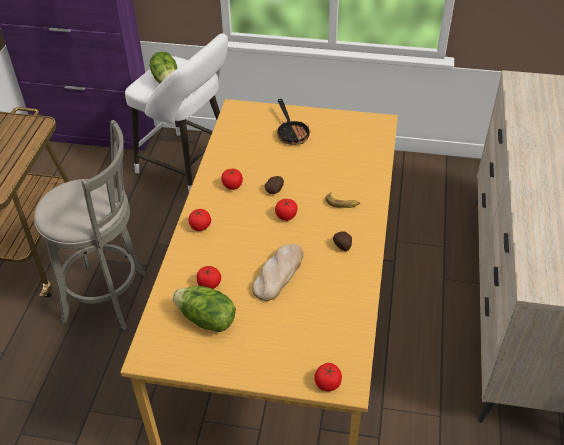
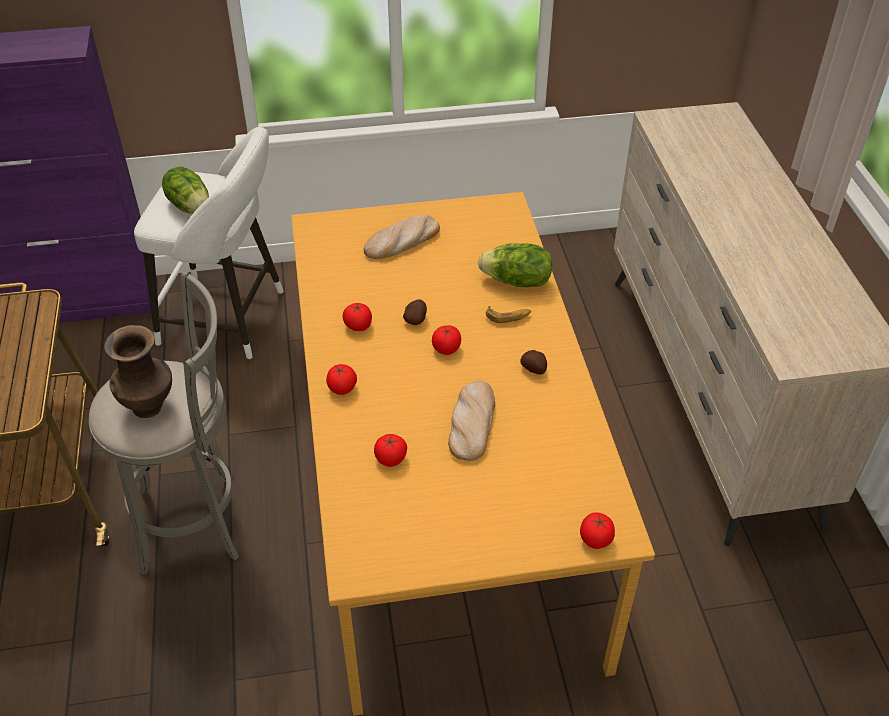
camera: 20 degrees left, 0 degrees up
lettuce [173,286,236,332] -> lettuce moved to [478,243,552,287]
frying pan [277,99,311,145] -> bread [363,215,440,259]
none -> brown vase [104,325,172,418]

